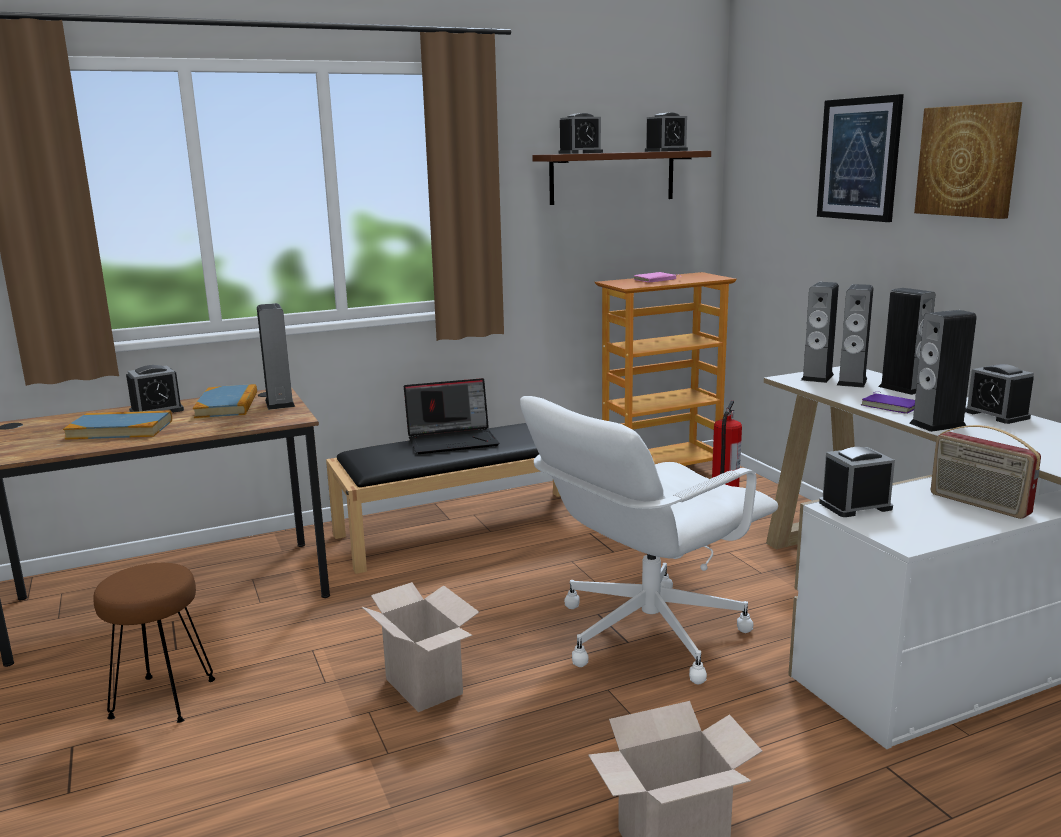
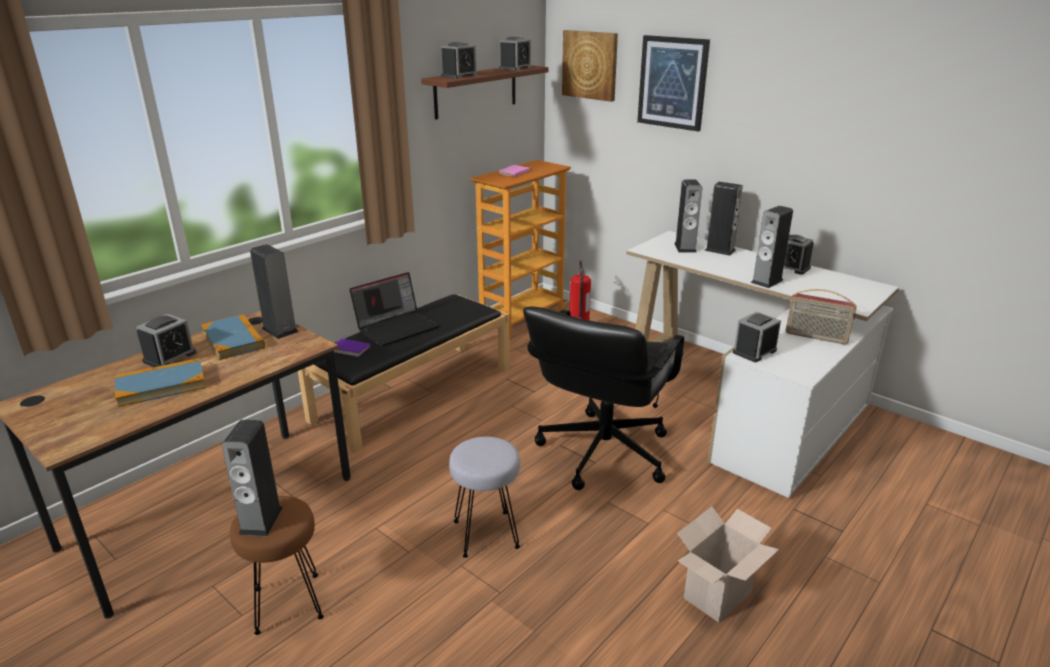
camera: 25 degrees left, 10 degrees up
cardboard box [362,582,479,712] -> grey stool [449,437,520,558]
white office chair [520,396,778,684] -> black office chair [523,307,684,490]
speaker [801,282,839,383] -> speaker moved to [222,420,283,536]
purple book [861,392,915,414] -> purple book moved to [334,336,371,357]
picture [914,102,1022,219] -> picture moved to [562,30,618,102]

